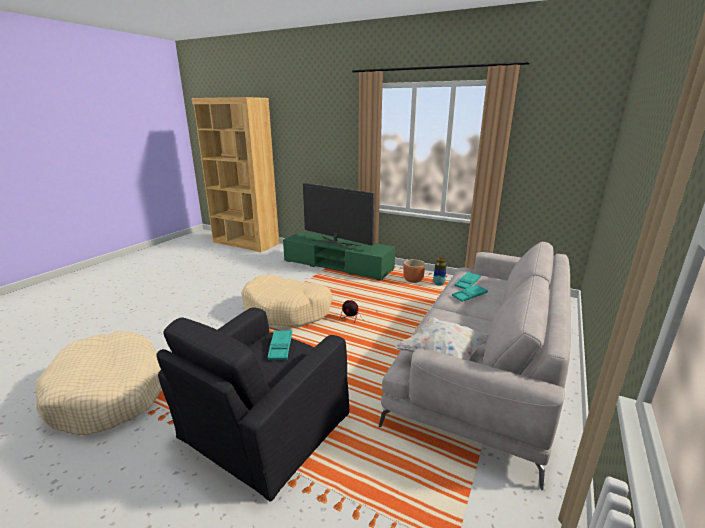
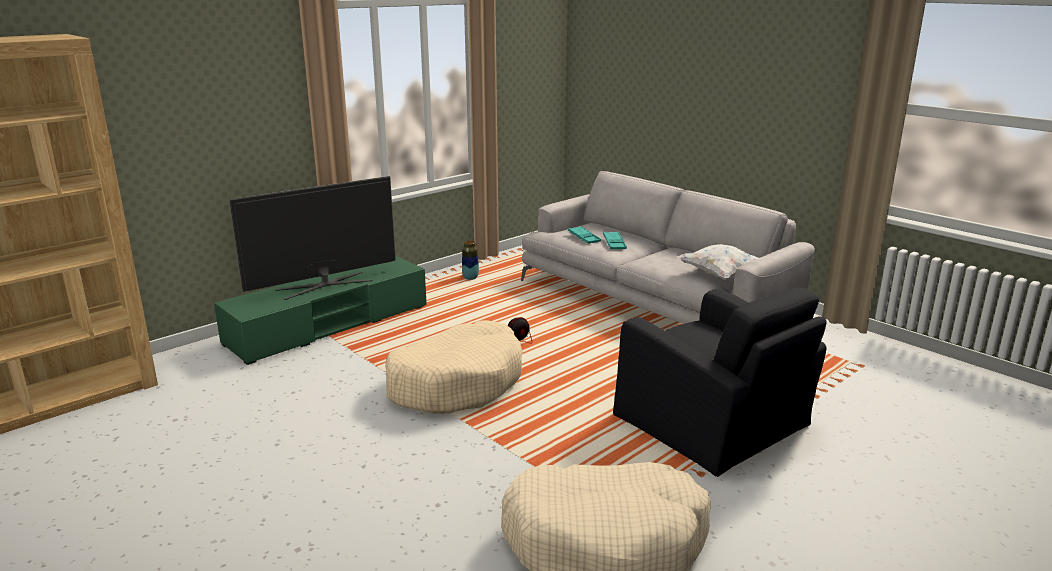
camera: 70 degrees left, 0 degrees up
turquoise tray [267,330,292,360] -> none
brown planter [403,259,425,283] -> none

